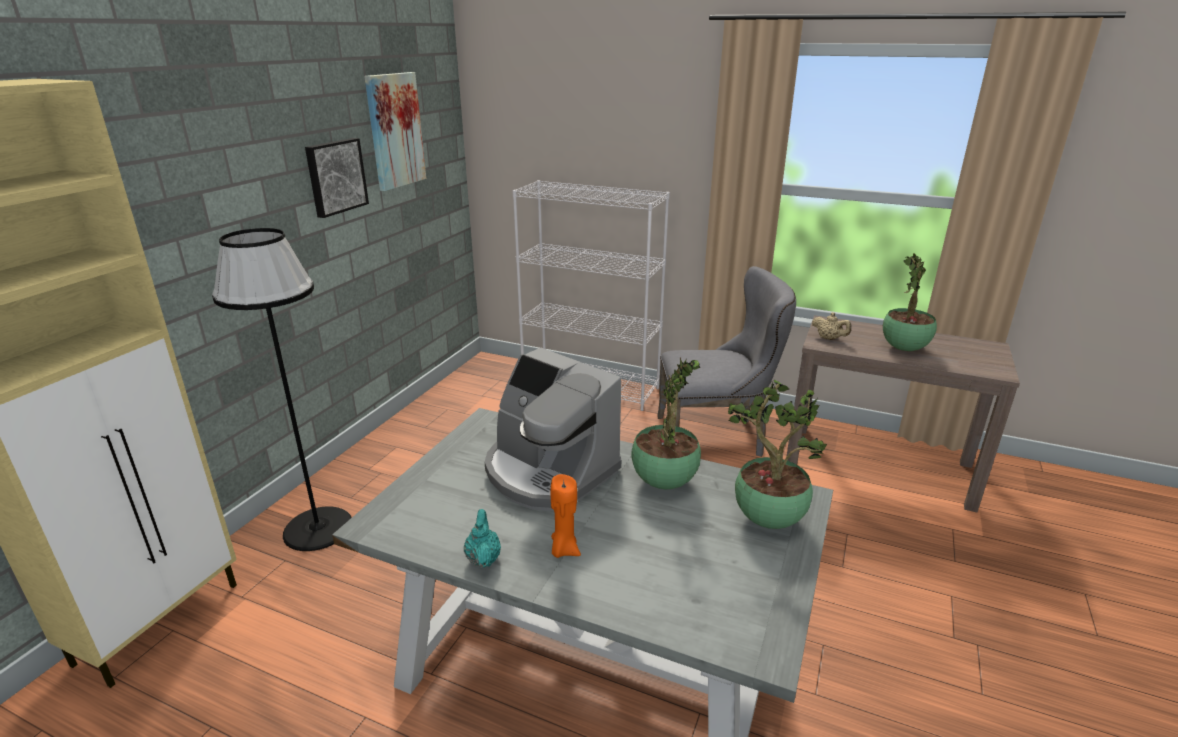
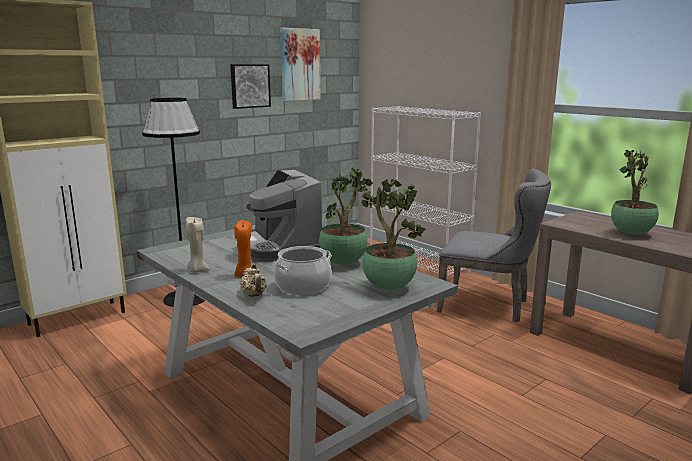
camera: 25 degrees right, 10 degrees down
turquoise teapot [464,509,501,568] -> beige candle [186,217,210,273]
beige teapot [812,312,851,340] -> beige teapot moved to [240,264,267,297]
none -> cooking pot [272,246,332,295]

